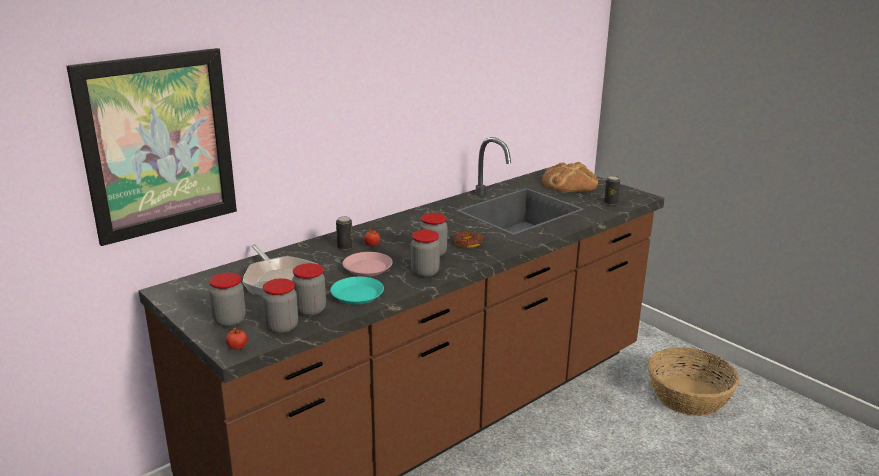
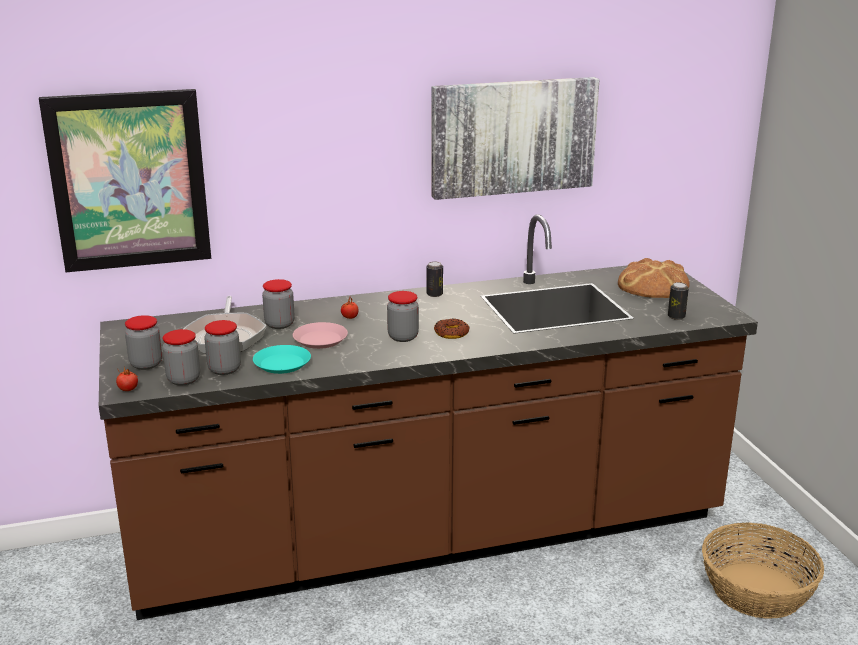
camera: 25 degrees right, 0 degrees up
can [336,216,353,250] -> can moved to [427,262,443,297]
jar [411,230,440,277] -> jar moved to [262,279,295,329]
none -> picture [432,77,599,200]

